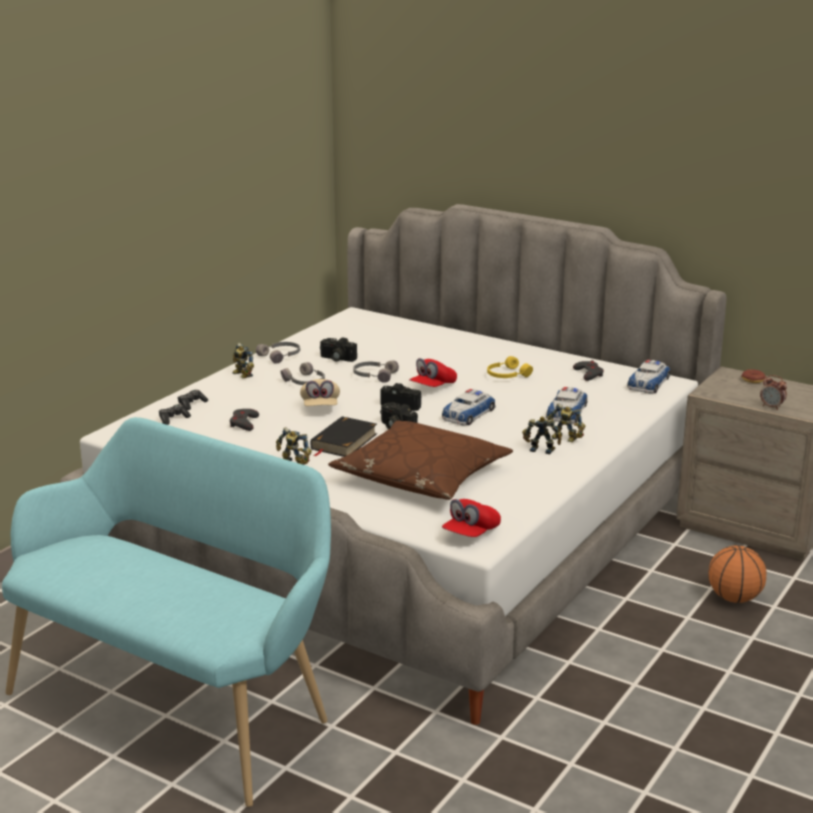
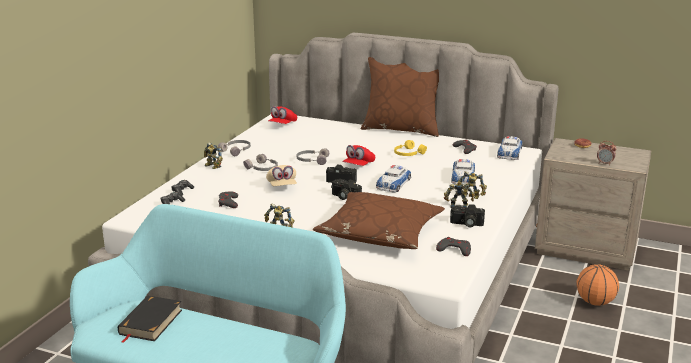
camera: 10 degrees left, 0 degrees up
black book [311,416,377,457] -> black book moved to [118,295,182,343]
camera [320,338,357,362] -> camera moved to [450,204,485,227]
red cap [442,499,501,537] -> red cap moved to [268,106,297,124]
none -> brown pillow [361,57,439,137]
none -> grey game controller [436,237,471,256]

